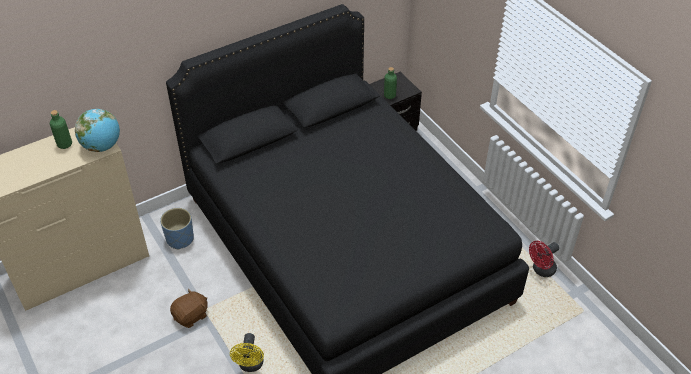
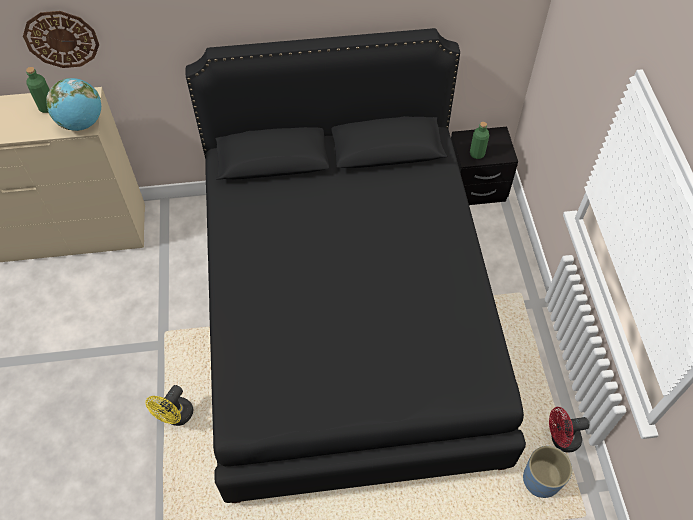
camera: 25 degrees right, 10 degrees up
blue planter [160,208,194,250] -> blue planter moved to [523,446,572,498]
brown plush toy [170,288,208,328] -> none
none -> wall clock [23,11,99,68]

